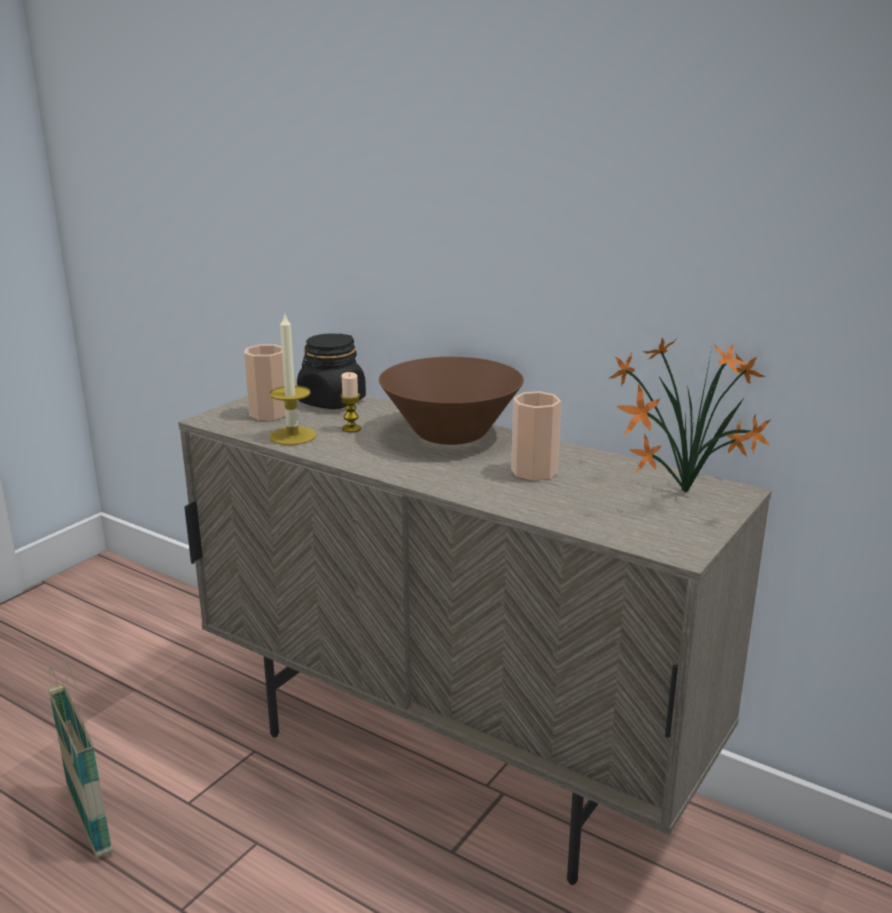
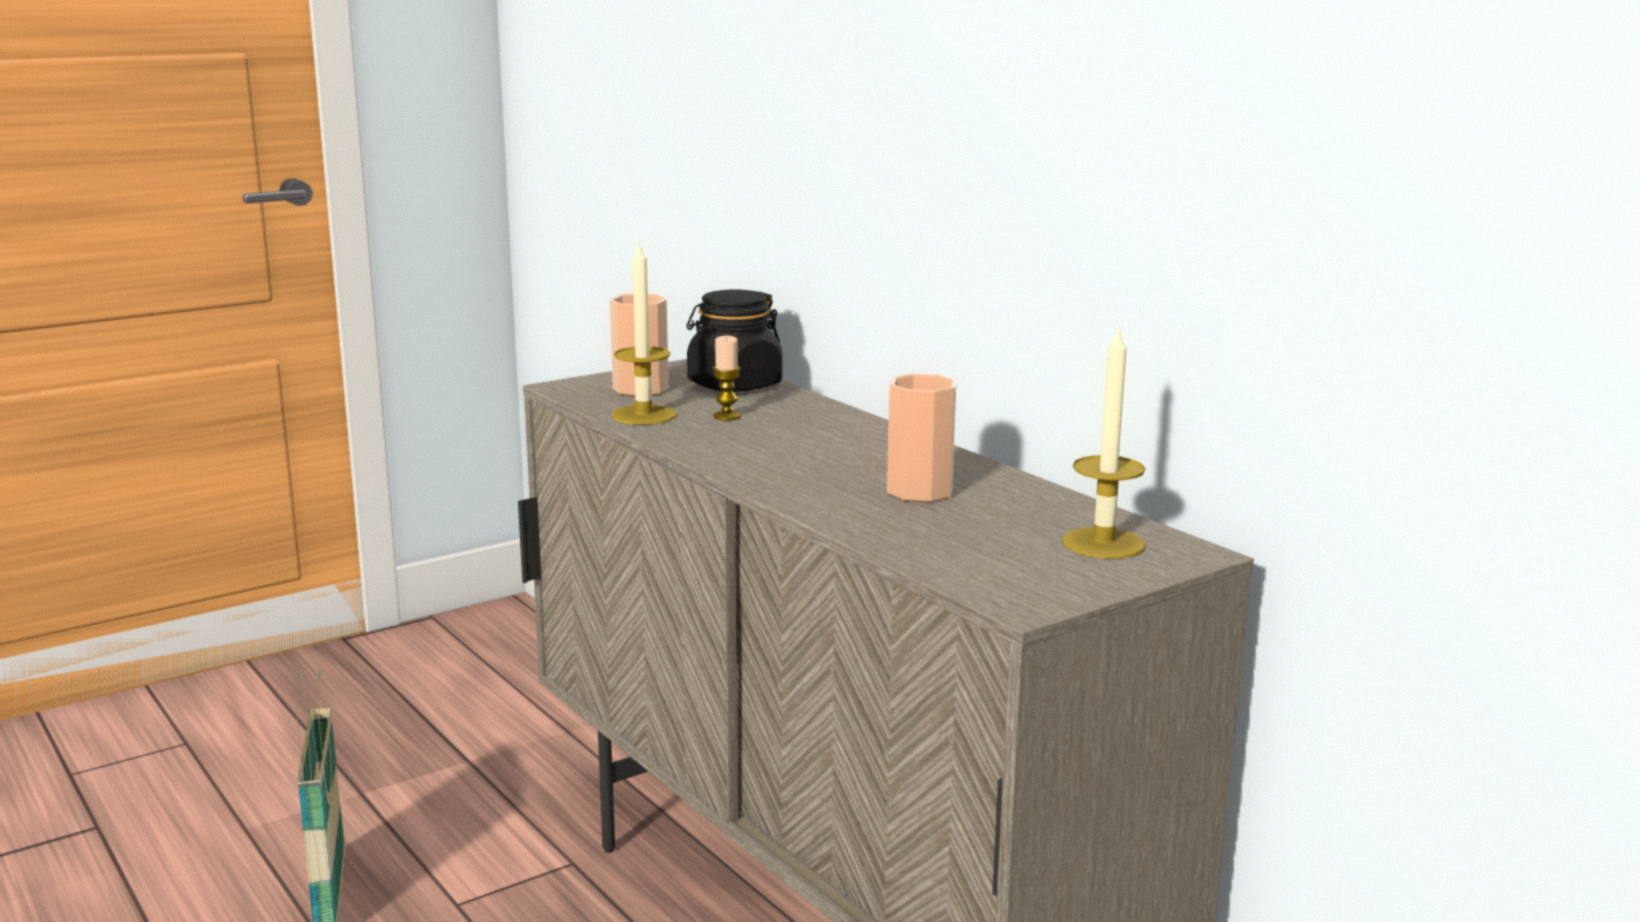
camera: 20 degrees right, 5 degrees down
brown bowl [379,357,524,445] -> none
potted plant [610,338,771,493] -> candle [1062,325,1146,559]

